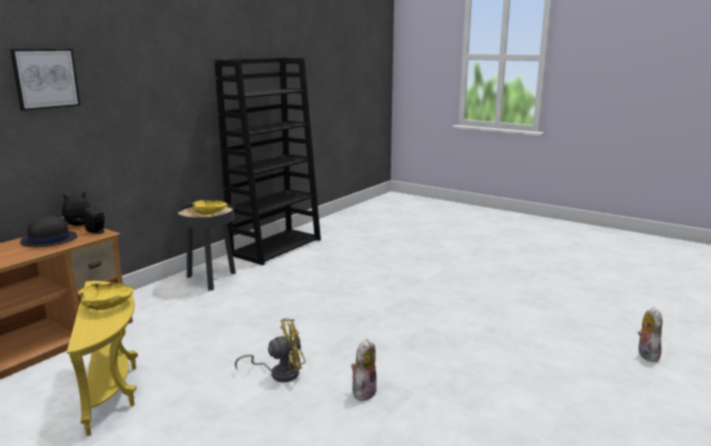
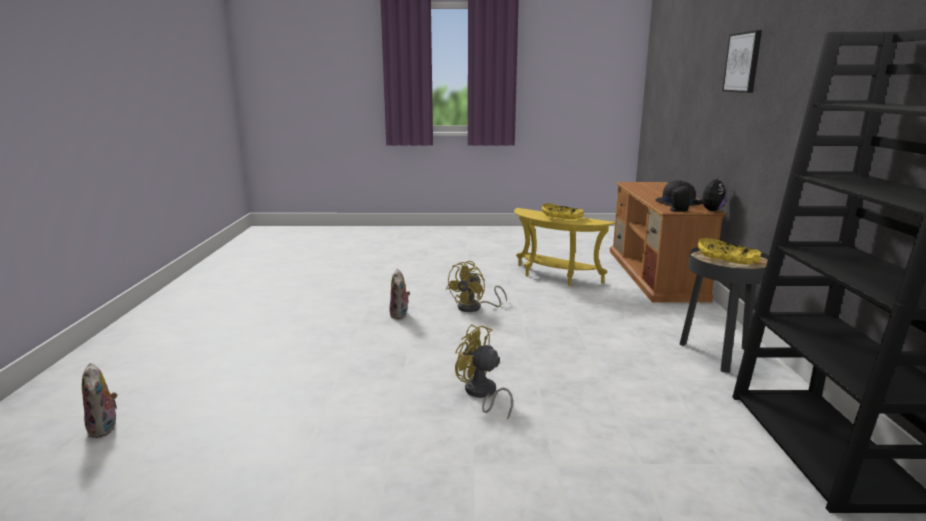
camera: 145 degrees right, 0 degrees up
none -> yellow fan [455,324,513,419]

